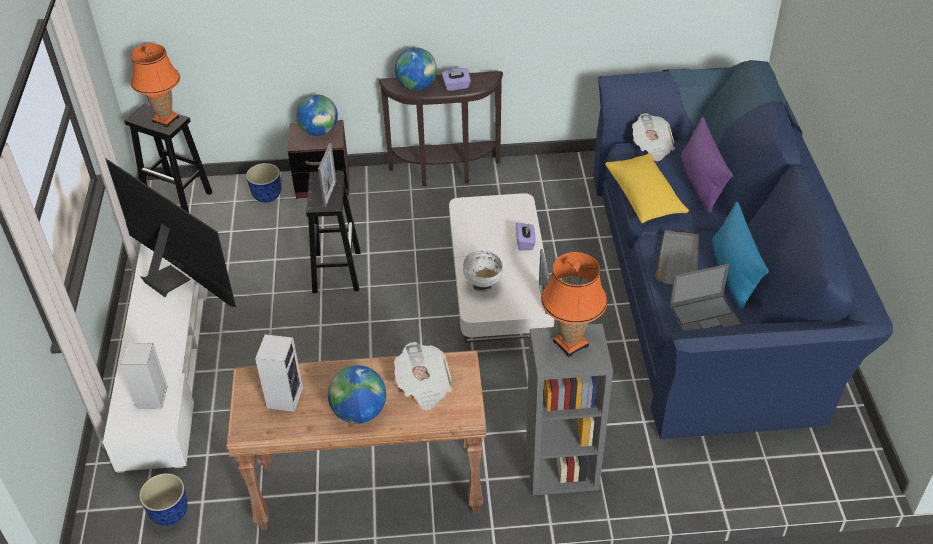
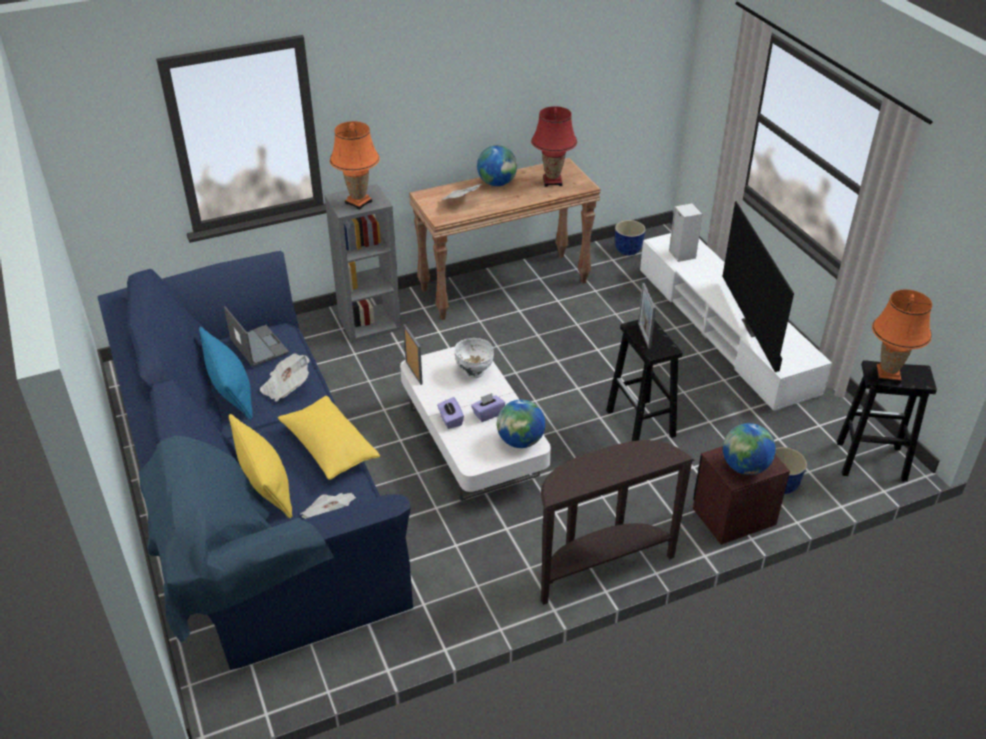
camera: 160 degrees right, 5 degrees down
television [106,159,236,307] -> television turned 60 degrees clockwise [722,201,794,372]
speaker [255,334,303,412] -> red table lamp [531,106,577,187]
globe [395,47,437,90] -> globe moved to [497,399,545,448]
purple tissue box [442,68,471,91] -> purple tissue box moved to [471,393,505,422]
grey tray [656,230,699,285] -> newspaper [260,353,310,402]
laptop [669,264,741,330] -> laptop turned 90 degrees clockwise [224,306,289,367]
purple pillow [681,117,733,214] -> yellow pillow [229,414,292,518]

